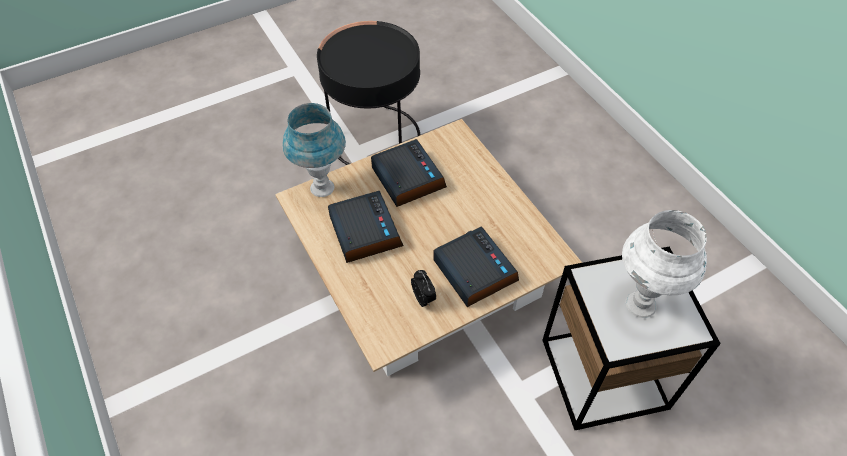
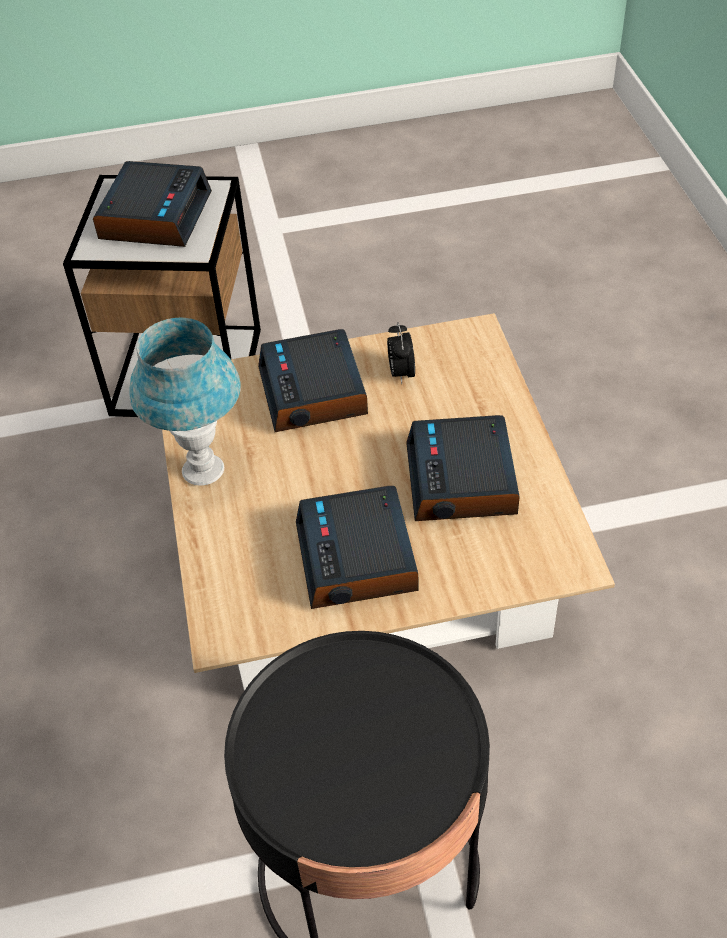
camera: 160 degrees left, 5 degrees down
blue table lamp [282,103,346,197] -> blue table lamp moved to [129,318,241,486]
white table lamp [622,210,707,318] -> alarm clock [93,161,212,247]

